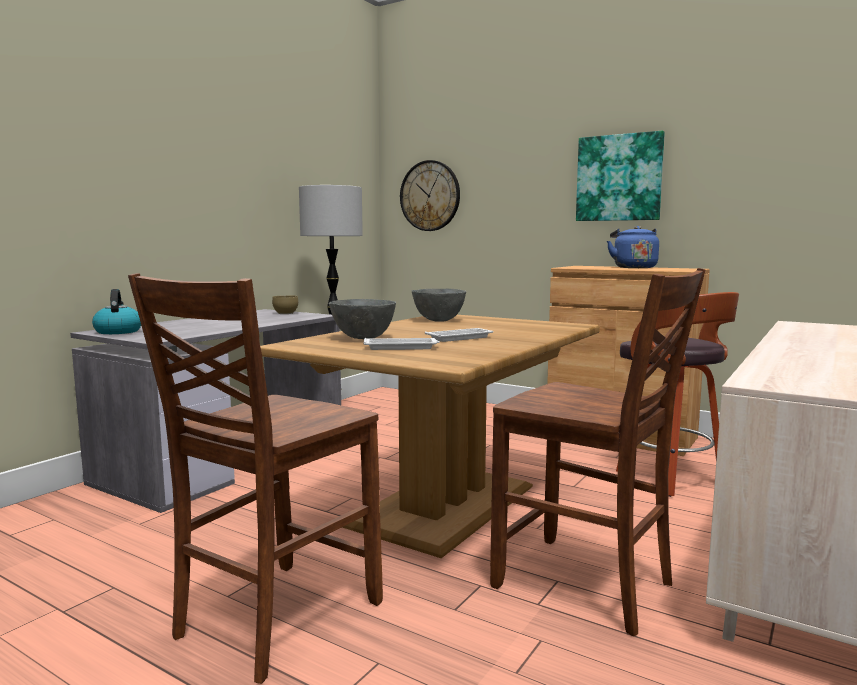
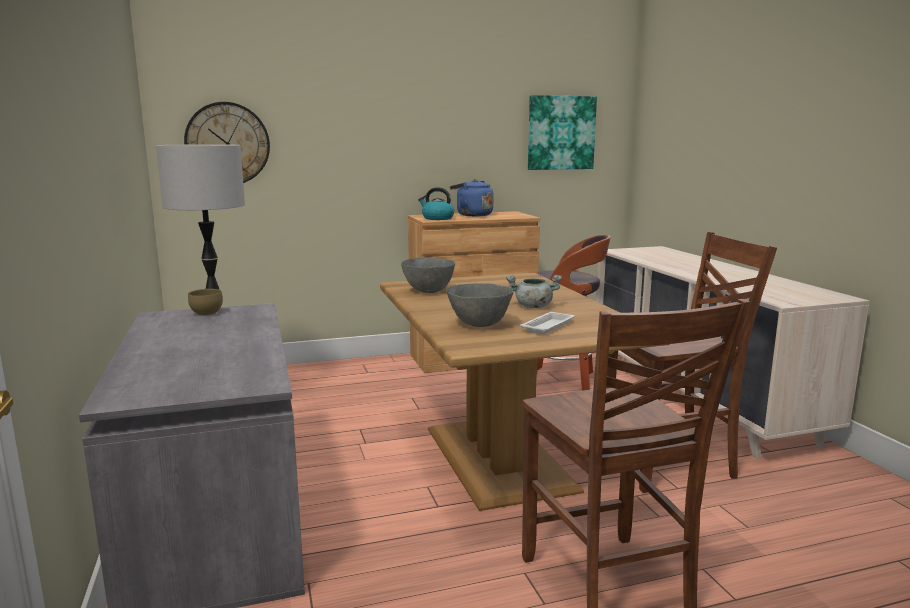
camera: 50 degrees left, 5 degrees up
kettle [92,289,141,334] -> kettle moved to [418,187,454,220]
white tray [425,328,493,342] -> grey cooking pot [506,275,562,308]
picture [576,131,665,221] -> picture moved to [528,95,597,170]

